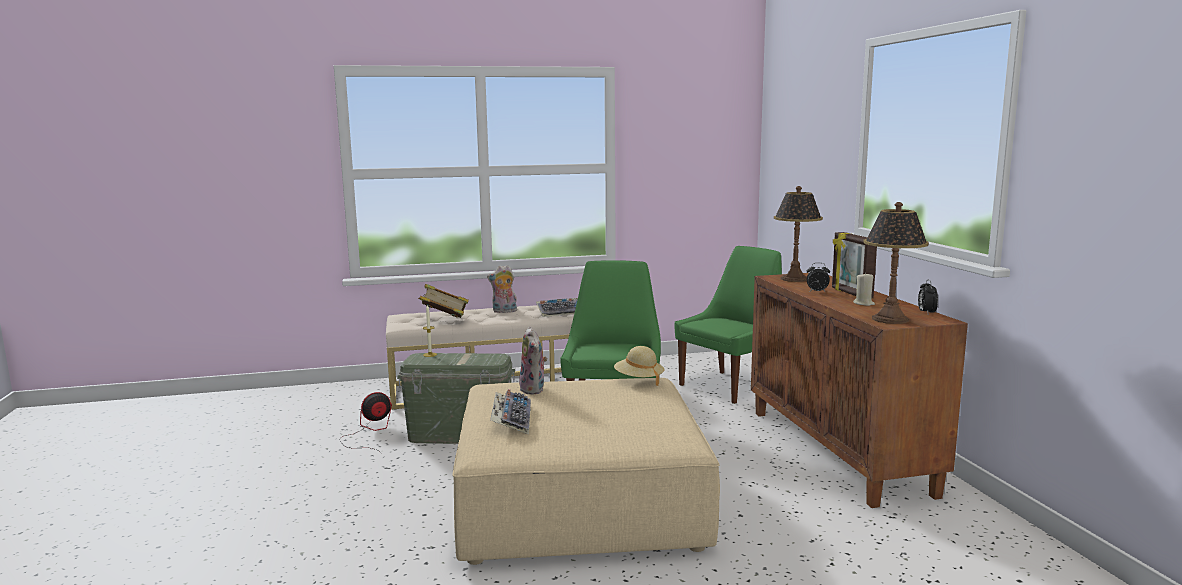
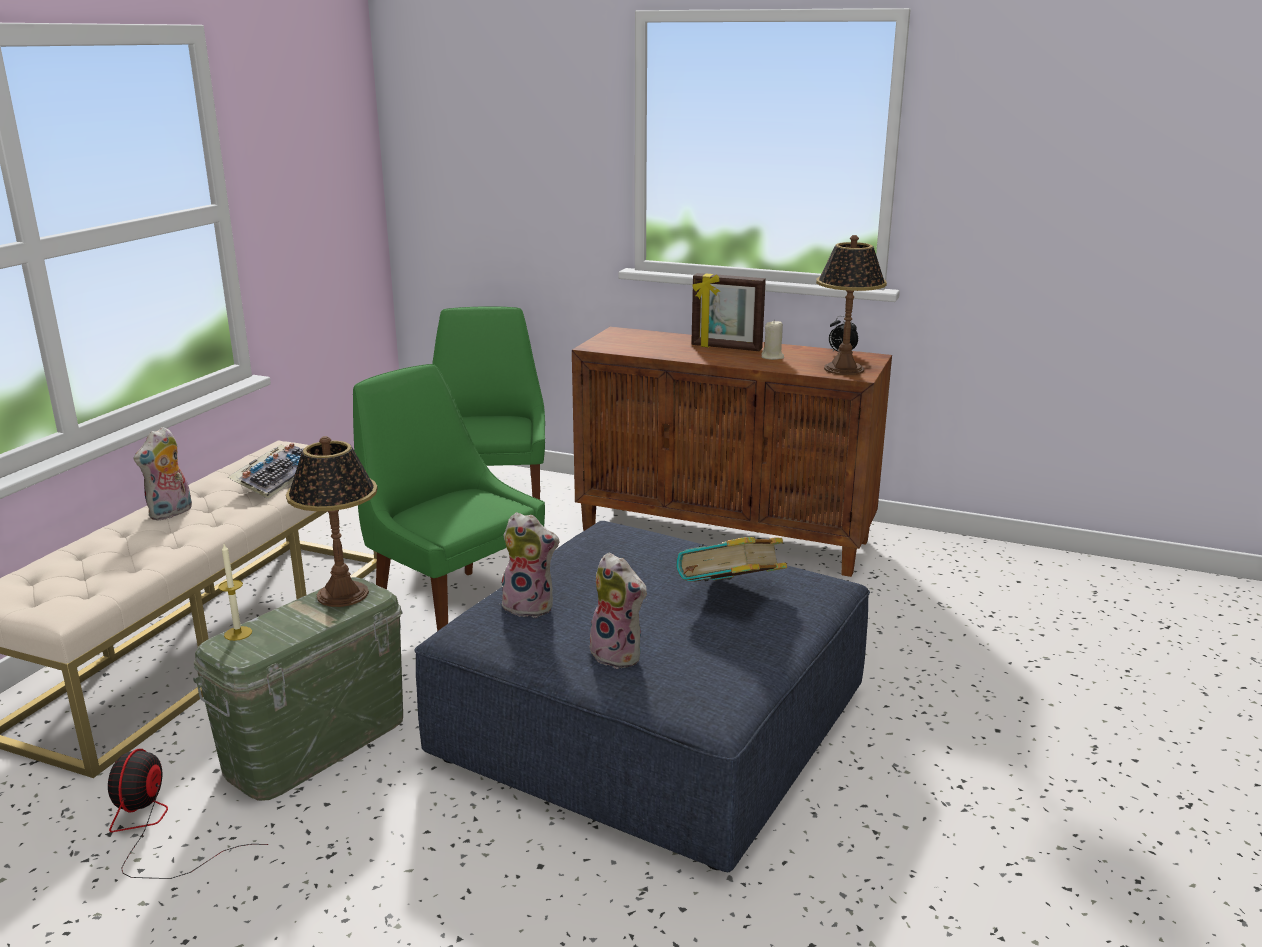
camera: 55 degrees left, 10 degrees up
book [418,284,469,318] -> book moved to [676,537,787,582]
beige ottoman [452,378,720,565] -> blue ottoman [414,521,870,872]
keyboard [490,389,531,434] -> plush toy [583,553,647,669]
beige hat [614,346,665,386] -> none
table lamp [774,186,823,282] -> table lamp moved to [286,436,378,607]
alarm clock [807,263,830,293] -> none

